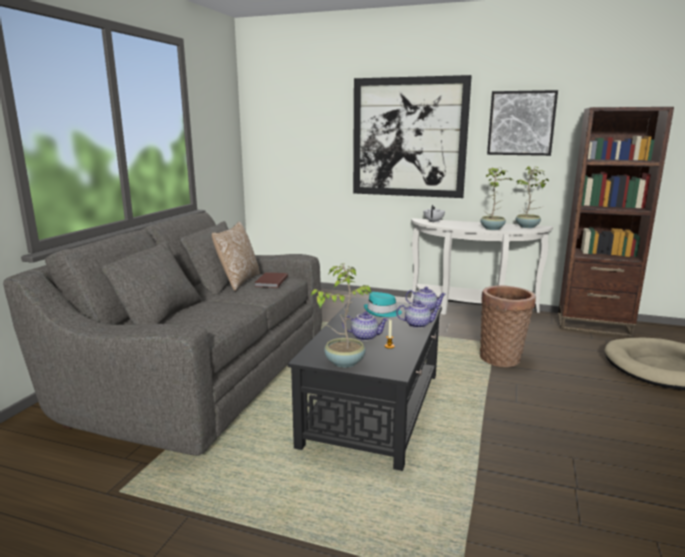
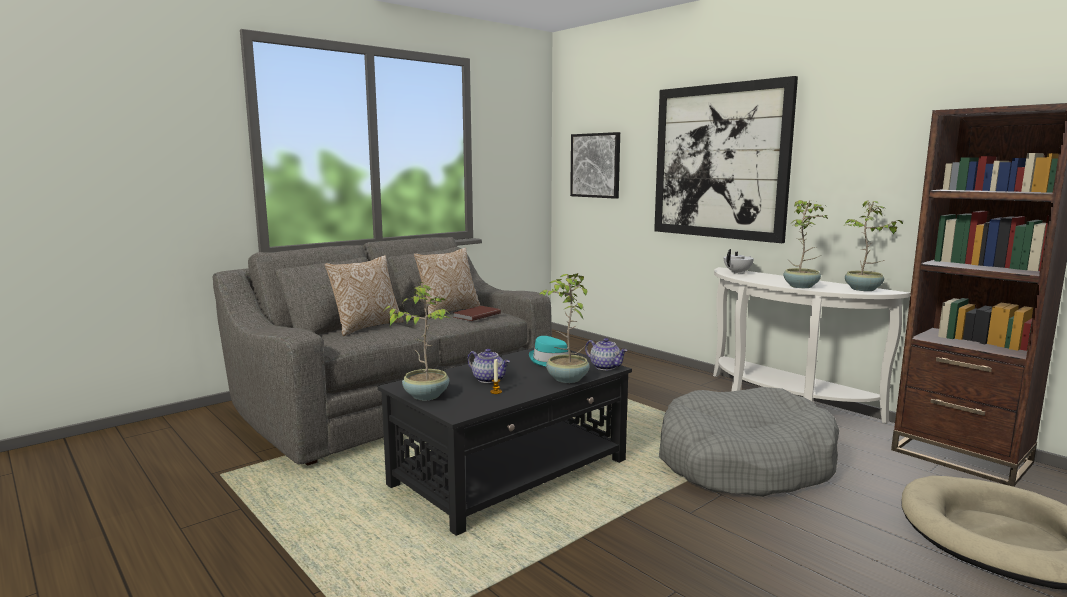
camera: 30 degrees right, 5 degrees down
teapot [396,301,440,328] -> potted plant [539,273,589,383]
basket [480,286,536,367] -> grey dog bed [659,387,839,497]
picture [487,90,558,156] -> picture moved to [570,132,620,199]
none -> pillow [325,255,404,336]

